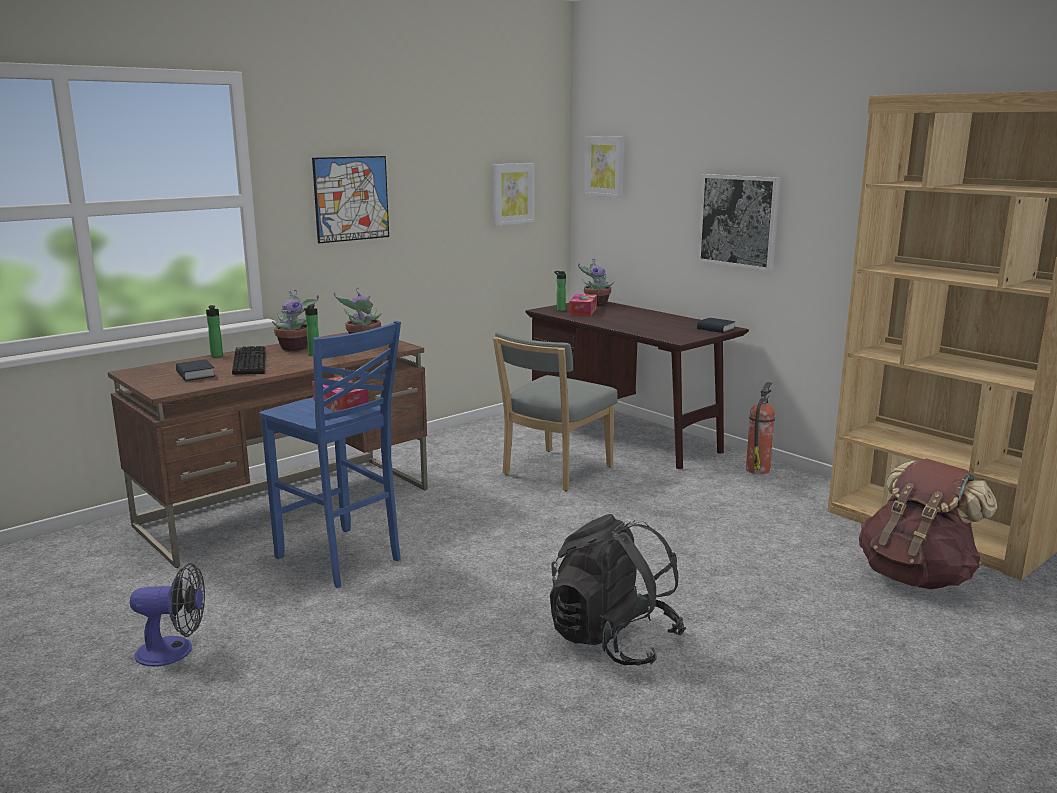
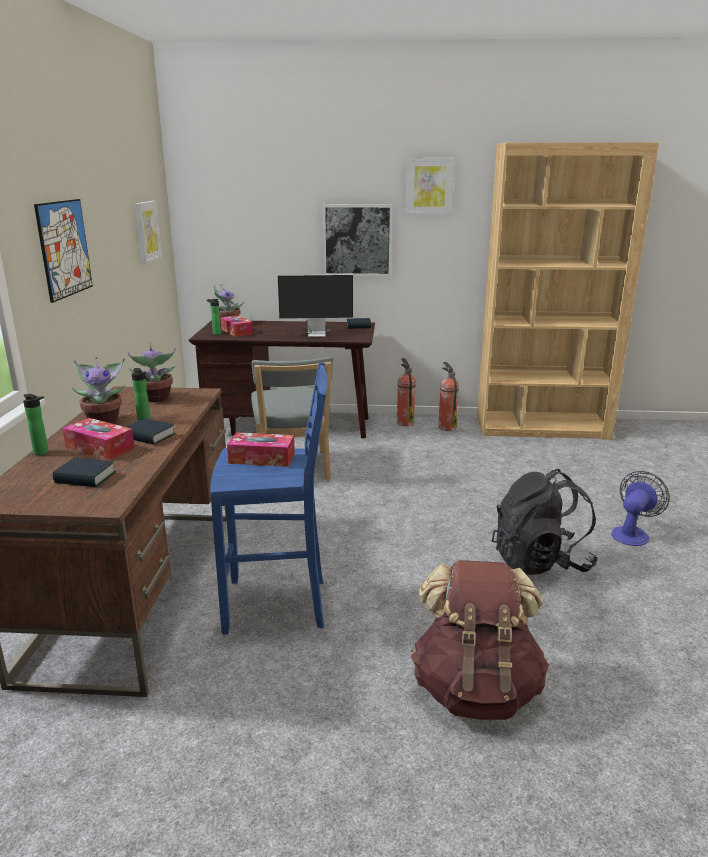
camera: 45 degrees left, 5 degrees up
fan [130,563,205,667] -> fan moved to [612,471,670,546]
keyboard [232,346,265,375] -> tissue box [62,418,135,460]
picture [584,136,625,198] -> picture moved to [406,158,455,215]
brown backpack [859,459,997,589] -> brown backpack moved to [411,560,549,720]
none -> book [126,418,175,445]
none -> monitor [255,274,353,337]
none -> fire extinguisher [438,362,459,431]

